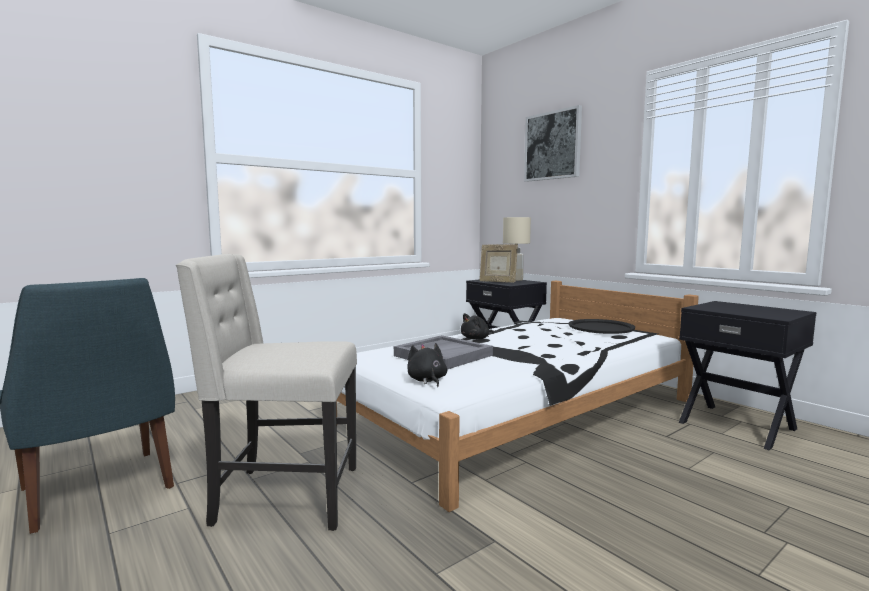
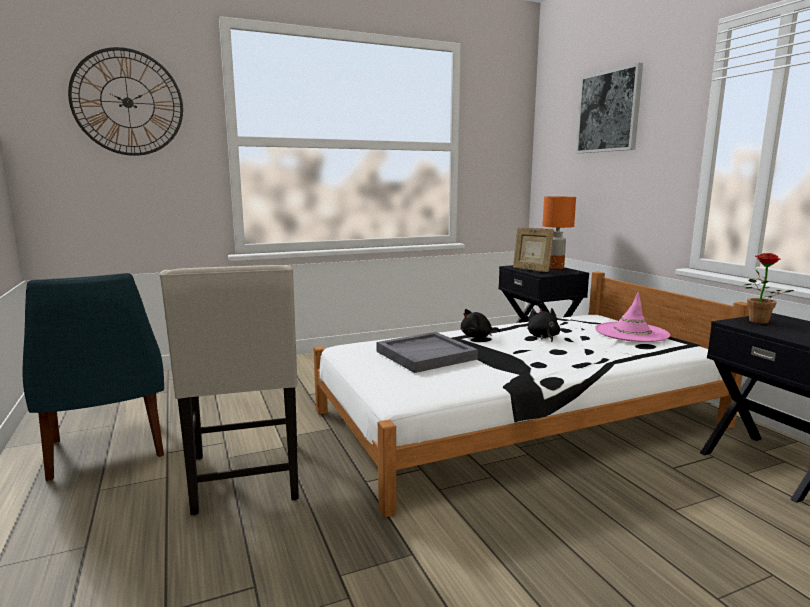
camera: 15 degrees right, 5 degrees up
beige chair [176,254,357,531] -> beige chair turned 120 degrees counterclockwise [159,265,299,515]
black plush toy [407,343,447,387] -> black plush toy moved to [528,308,560,342]
beige table lamp [503,217,531,281] -> orange table lamp [542,196,576,269]
black tray [569,319,635,334] -> pink hat [595,292,670,342]
none -> wall clock [68,47,183,156]
none -> potted plant [745,253,794,324]

